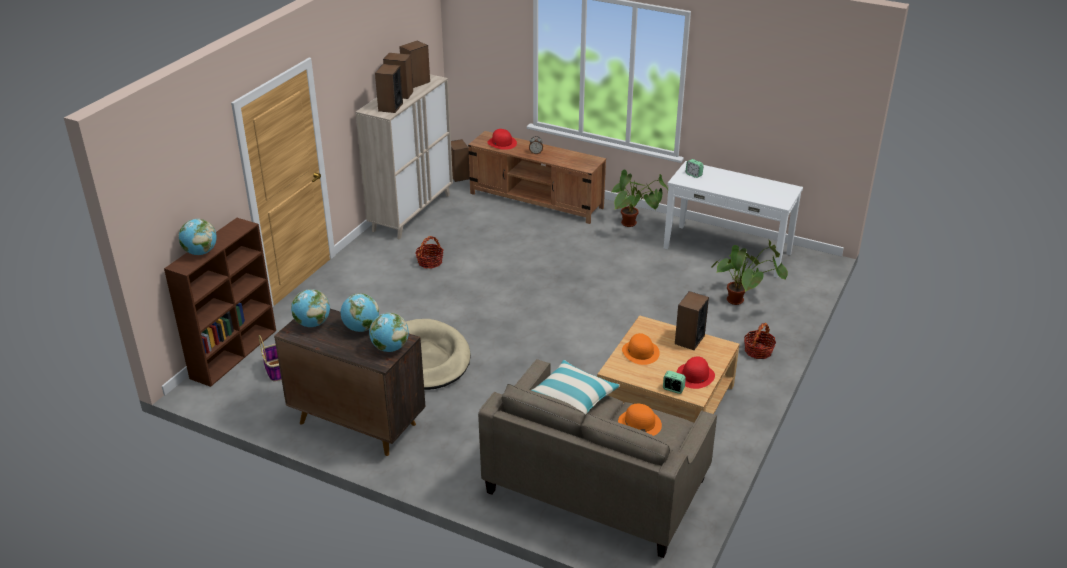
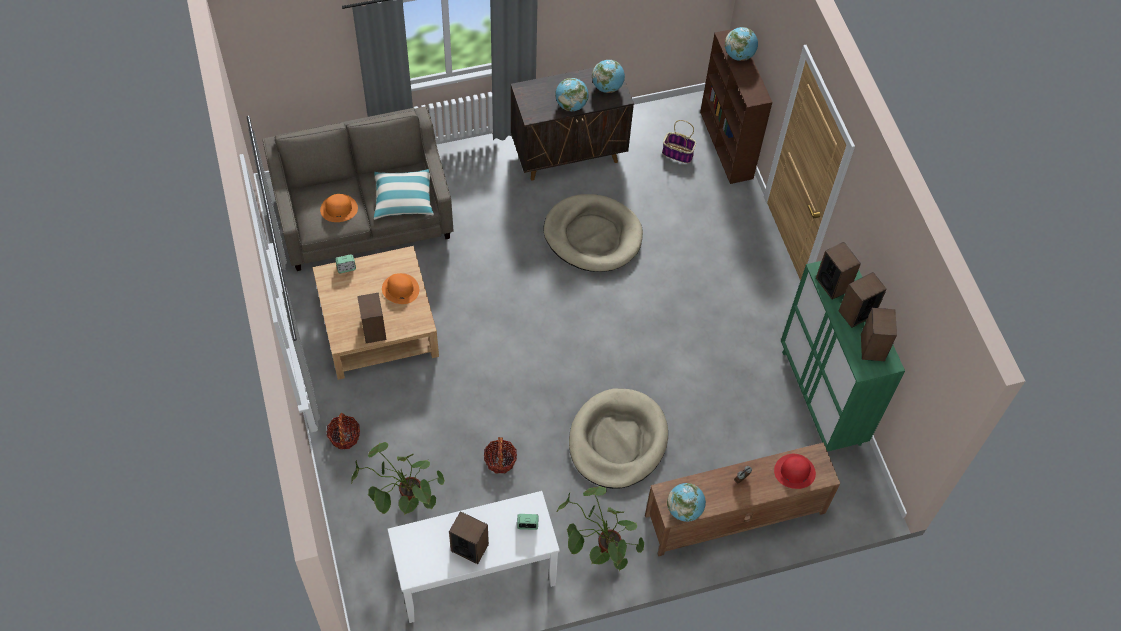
camera: 135 degrees right, 25 degrees up
beige cabinet [356,74,453,239] -> green cabinet [781,261,905,452]
globe [369,313,409,352] -> globe moved to [667,483,706,522]
basket [415,236,443,269] -> basket moved to [484,437,517,474]
speaker [451,139,470,182] -> speaker moved to [449,511,489,564]
red hat [676,356,715,389] -> none
none -> beige dog bed [569,389,668,489]

